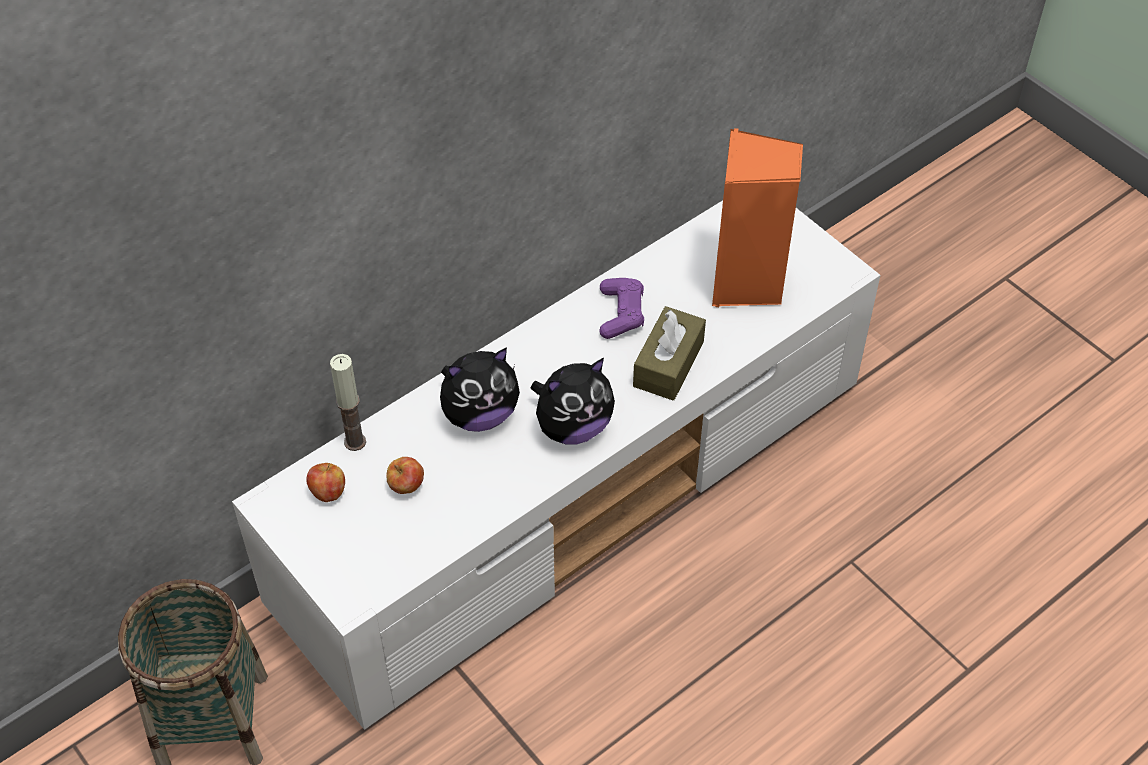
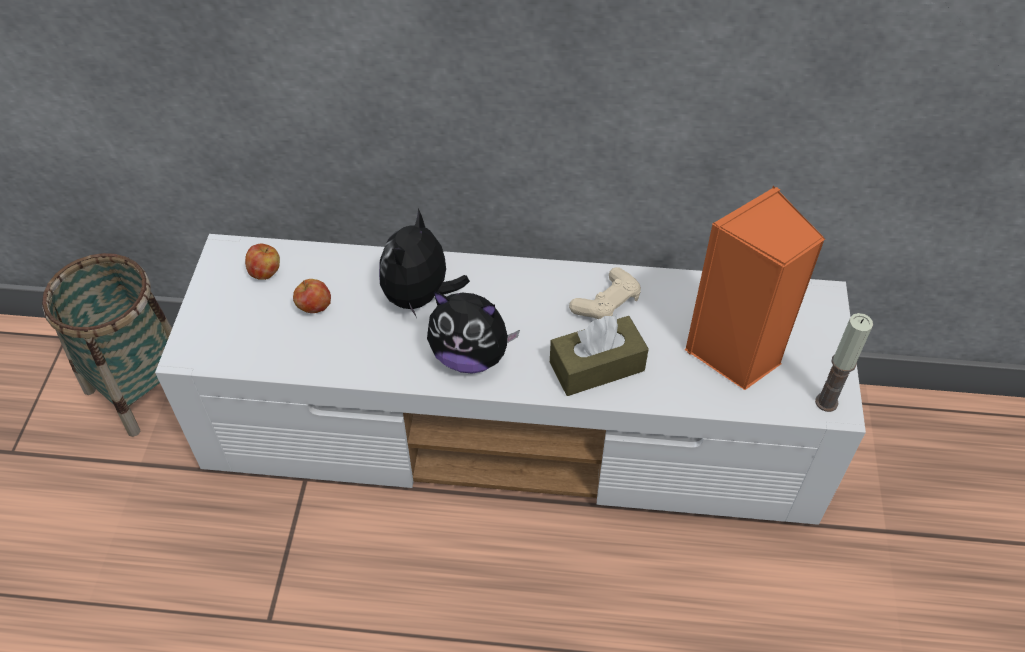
camera: 45 degrees right, 0 degrees up
candle [330,354,366,451] -> candle moved to [815,313,873,412]
plush toy [440,347,520,432] -> plush toy turned 90 degrees clockwise [379,208,470,318]
purple game controller [599,278,644,339] -> beige game controller [569,267,641,319]

